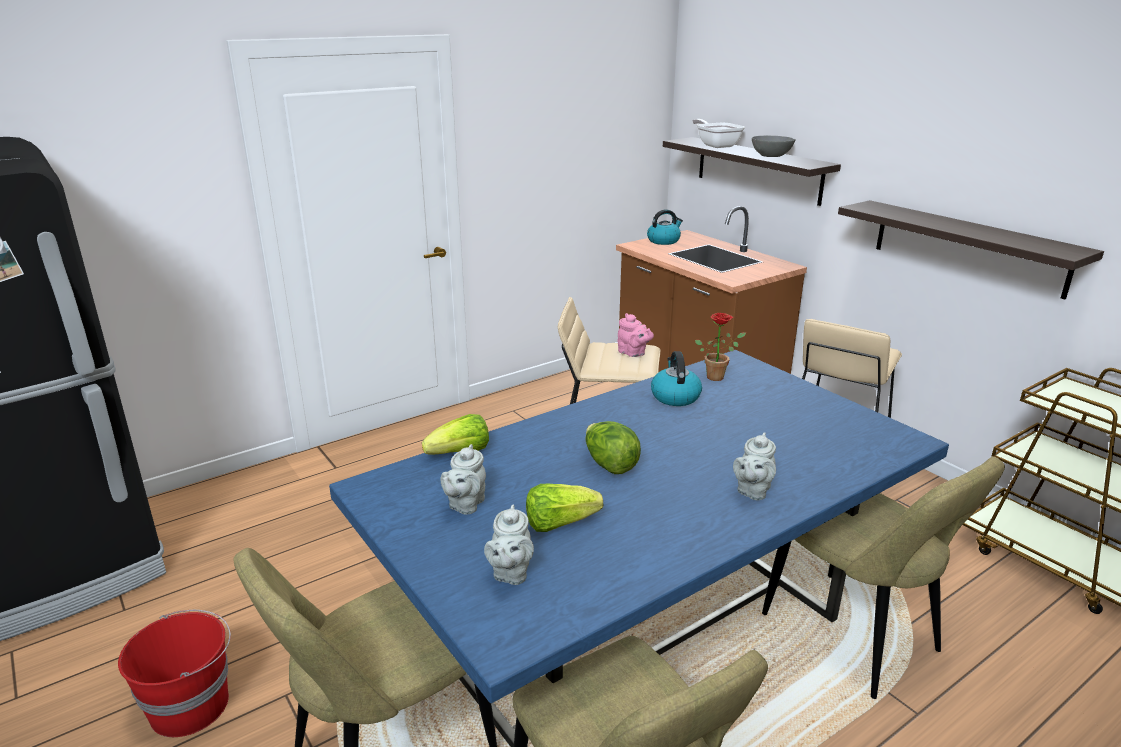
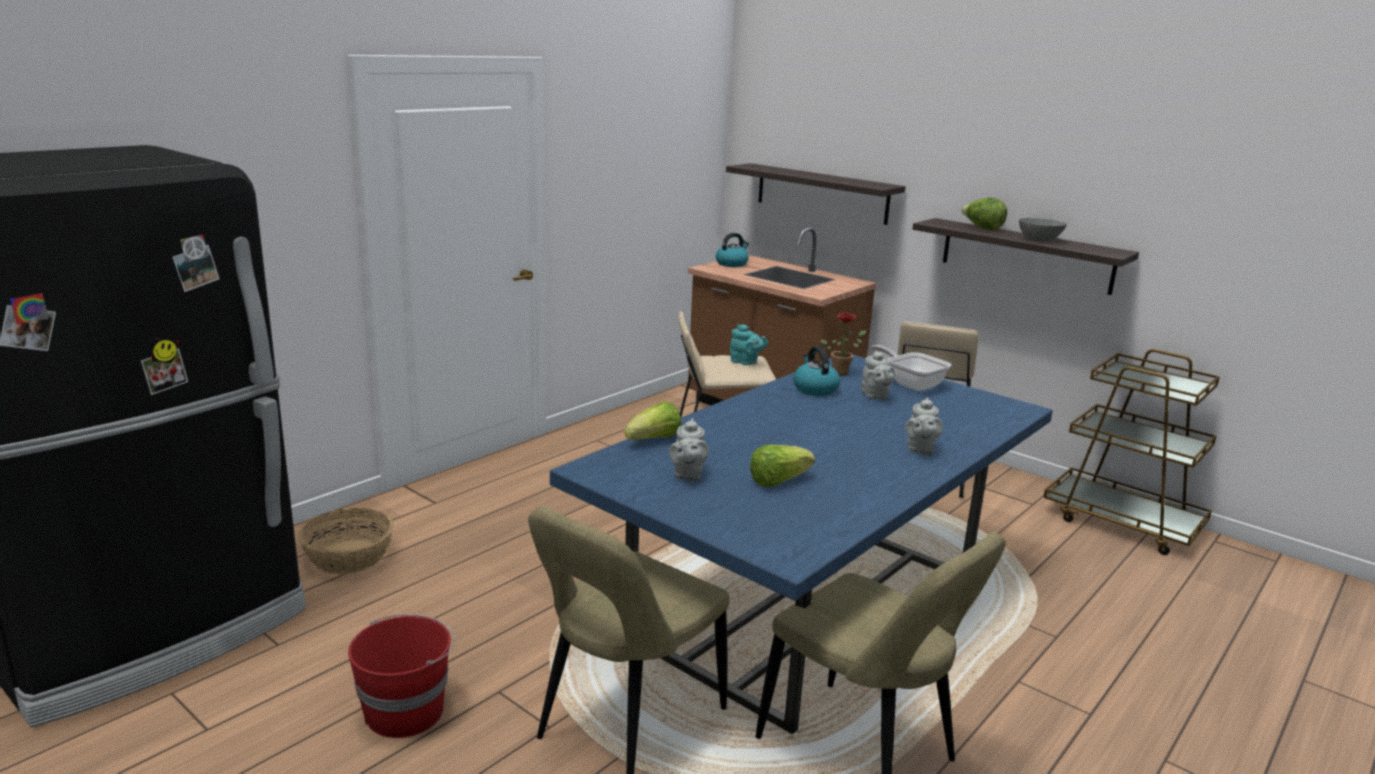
camera: 15 degrees left, 5 degrees down
grey teapot [484,504,534,585] -> grey teapot moved to [861,350,895,400]
lettuce [586,421,641,474] -> lettuce moved to [961,197,1007,230]
pink teapot [617,313,654,357] -> turquoise teapot [730,324,768,365]
frying pan [693,119,745,148] -> frying pan moved to [871,345,951,391]
grey bowl [752,136,796,157] -> grey bowl moved to [1019,218,1067,241]
beige chair [762,456,1005,699] -> none
none -> basket [298,508,394,575]

